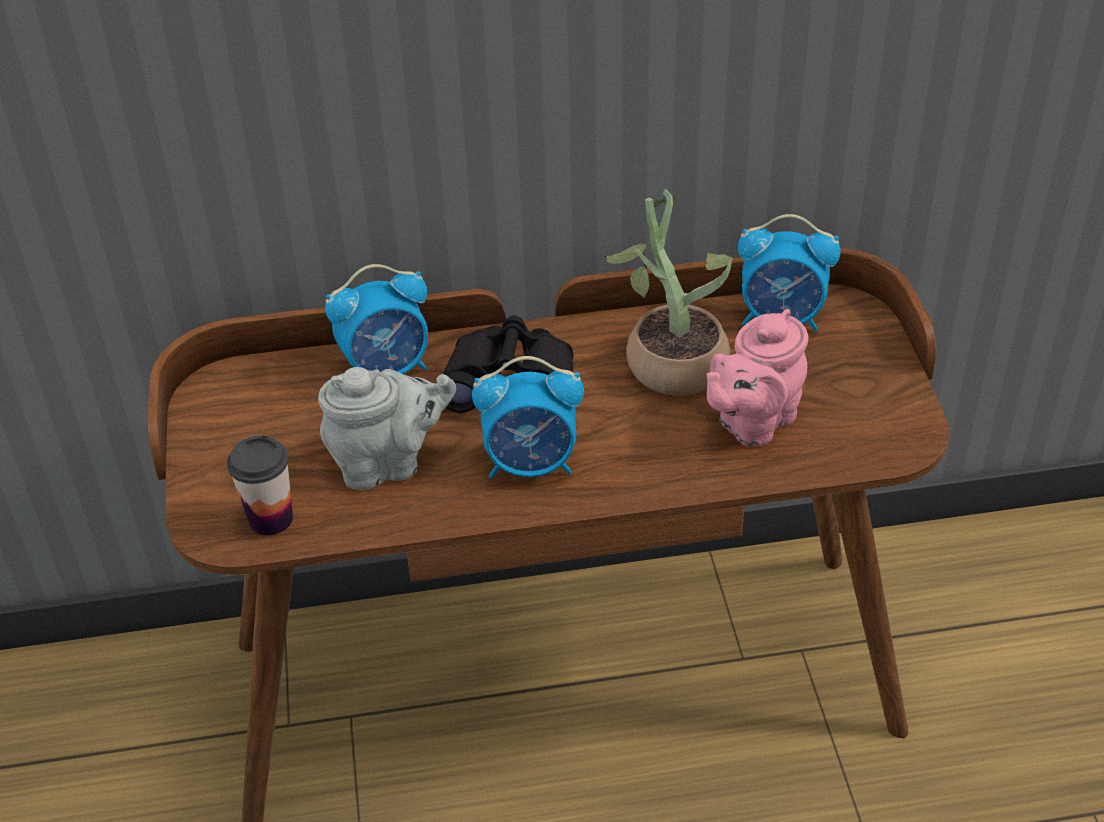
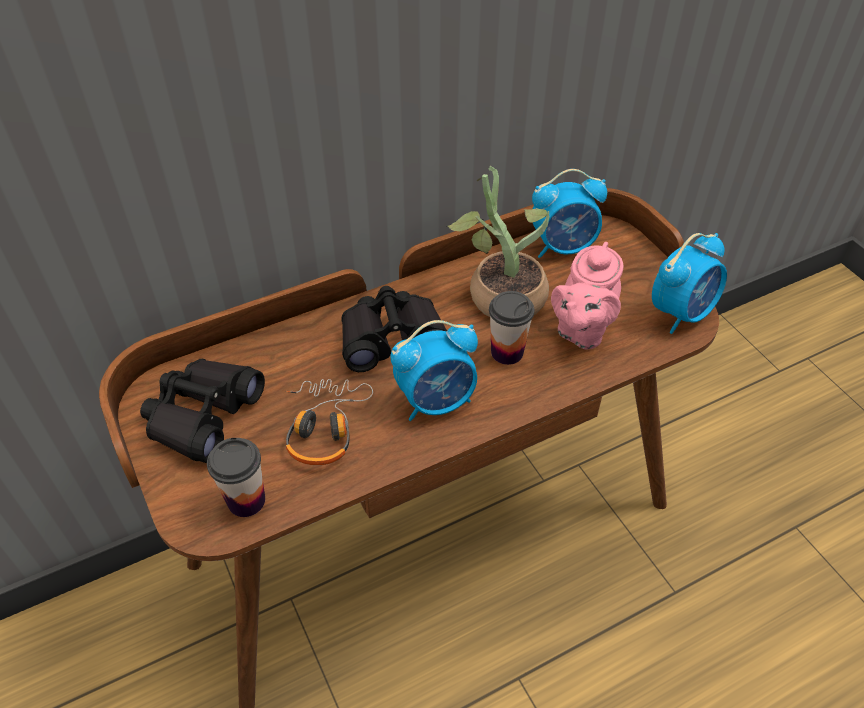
camera: 20 degrees left, 5 degrees up
grey teapot [318,367,456,490] -> headphones [286,379,373,465]
alarm clock [325,264,428,374] -> alarm clock moved to [652,233,727,334]
none -> black binoculars [140,359,265,463]
none -> cup [489,291,534,365]

